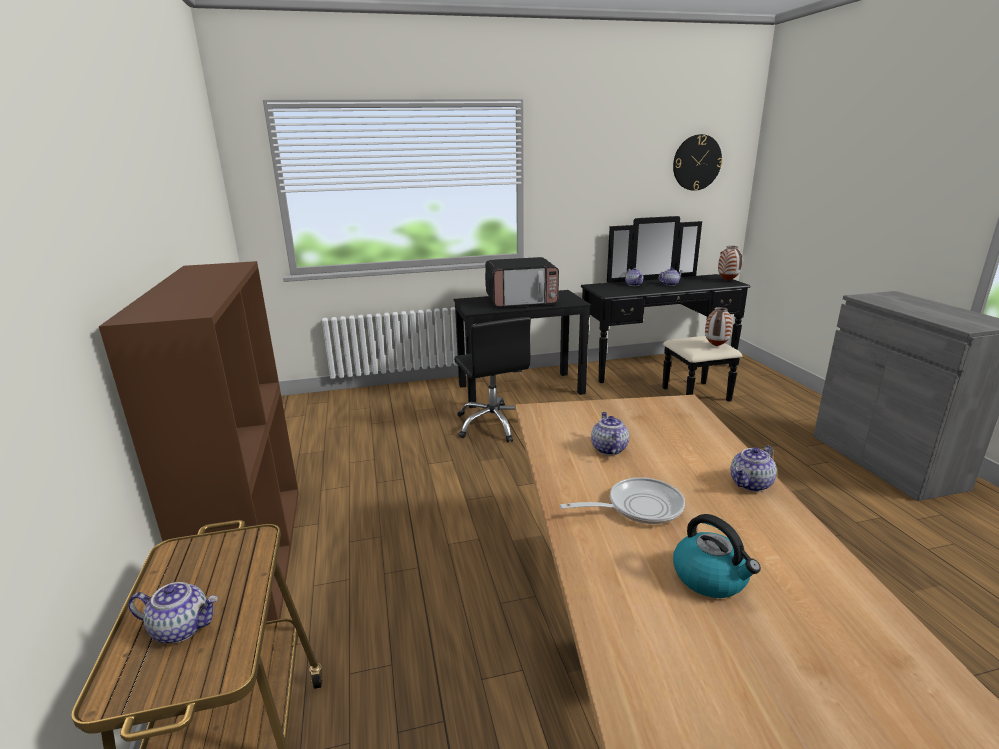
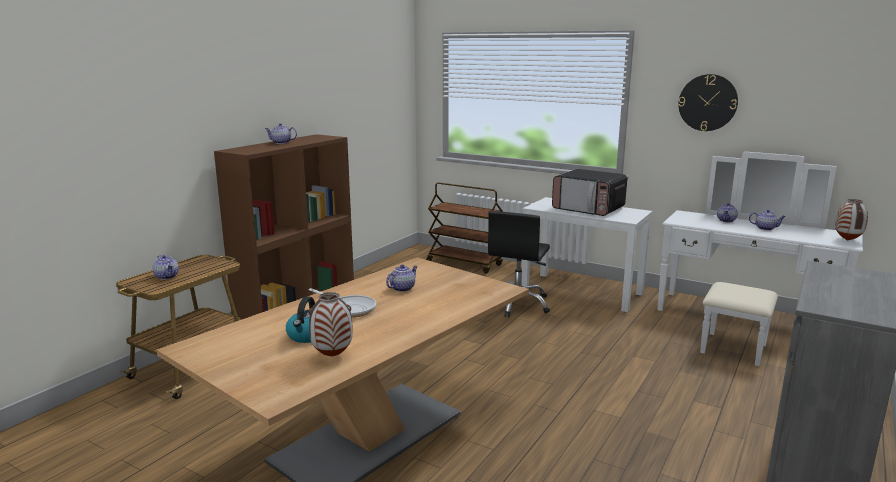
camera: 45 degrees right, 5 degrees down
black desk [454,290,591,408] -> white desk [521,197,653,312]
black dresser [581,216,751,402] -> white dresser [657,152,863,366]
wall clock [673,134,722,191] -> wall clock moved to [678,74,738,131]
vase [705,307,733,346] -> vase moved to [308,292,353,357]
teapot [731,445,777,492] -> teapot moved to [265,123,297,144]
none -> brown cart [426,183,503,274]

